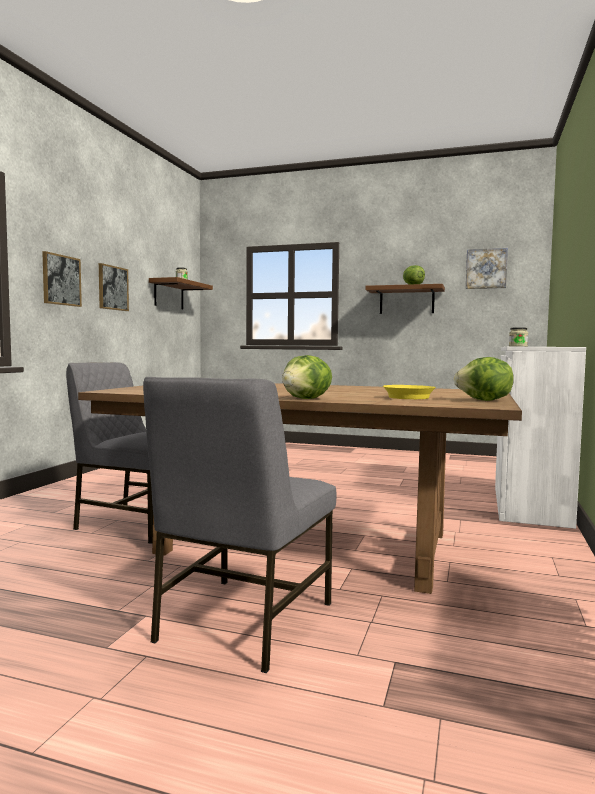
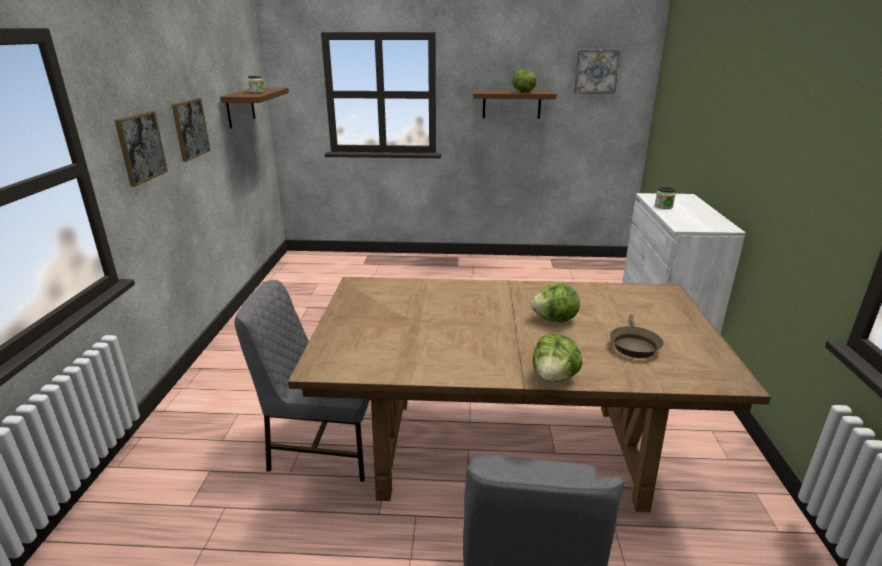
camera: 15 degrees left, 20 degrees up
yellow frying pan [383,385,436,399] -> brown frying pan [610,314,664,358]
lettuce [454,357,514,401] -> lettuce moved to [530,284,580,323]

